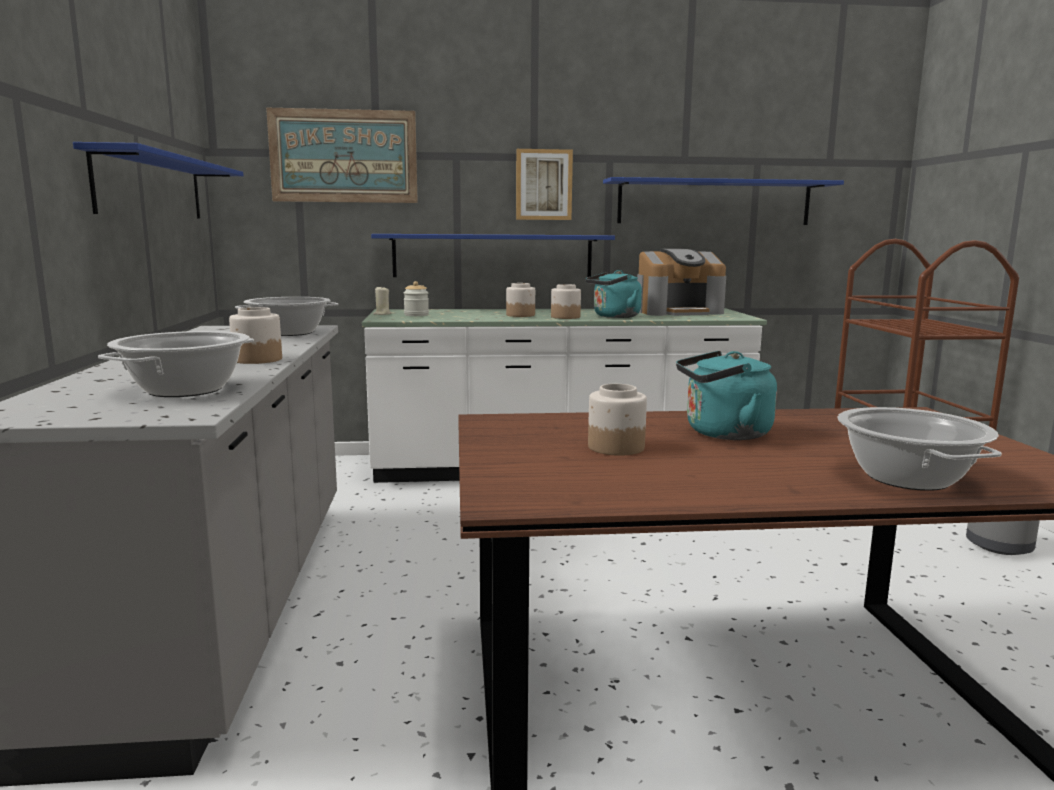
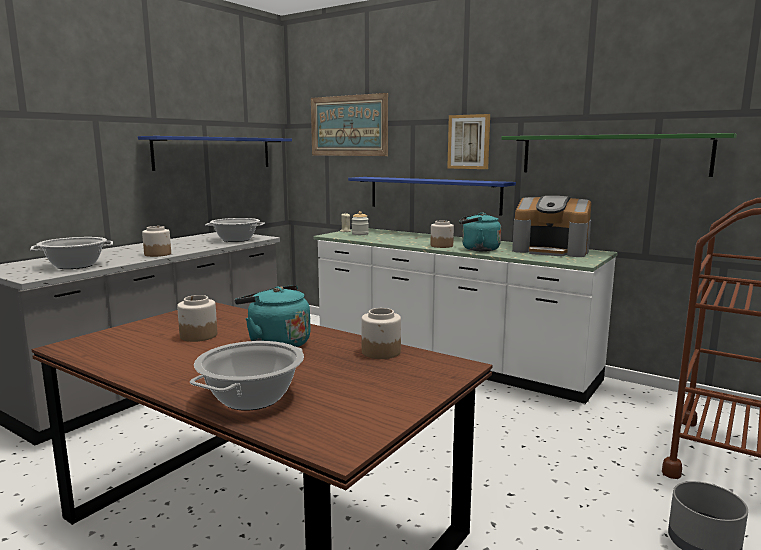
camera: 40 degrees right, 0 degrees up
jar [506,283,535,317] -> jar moved to [361,308,401,359]
blue shelf [603,177,844,225] -> green shelf [501,133,737,177]

